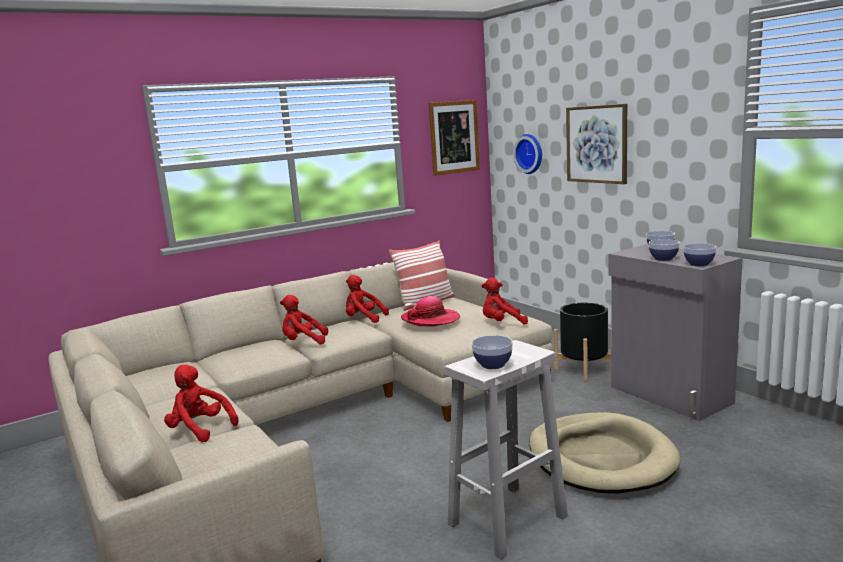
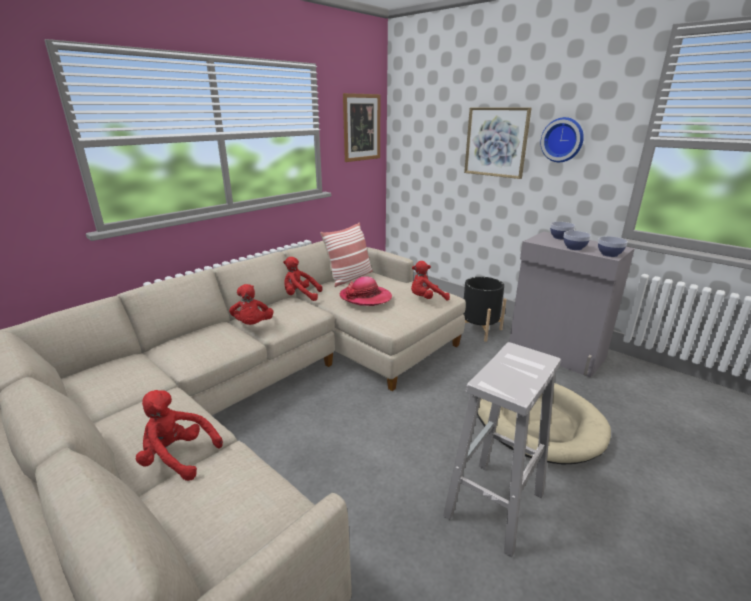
camera: 15 degrees left, 10 degrees up
red plush toy [280,295,328,344] -> red plush toy turned 90 degrees counterclockwise [229,284,274,325]
bowl [472,335,513,369] -> none
wall clock [513,134,542,174] -> wall clock moved to [541,117,584,162]

